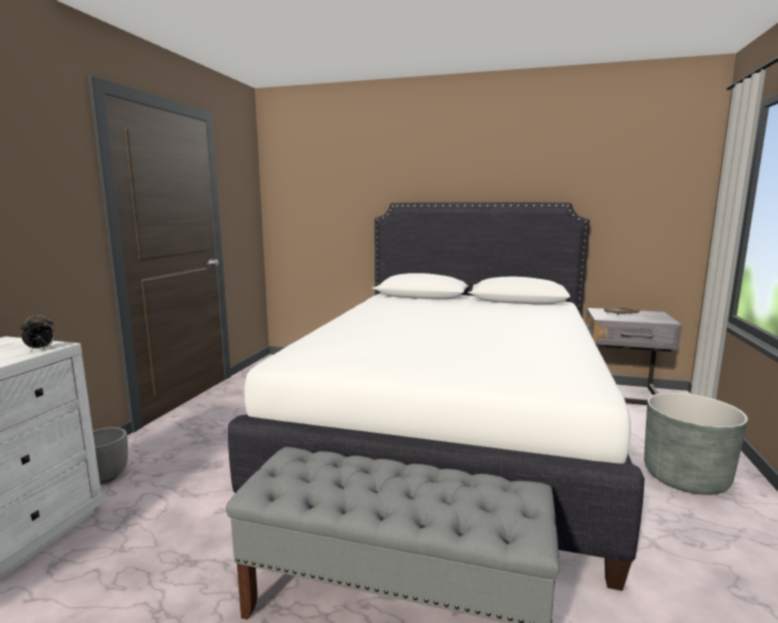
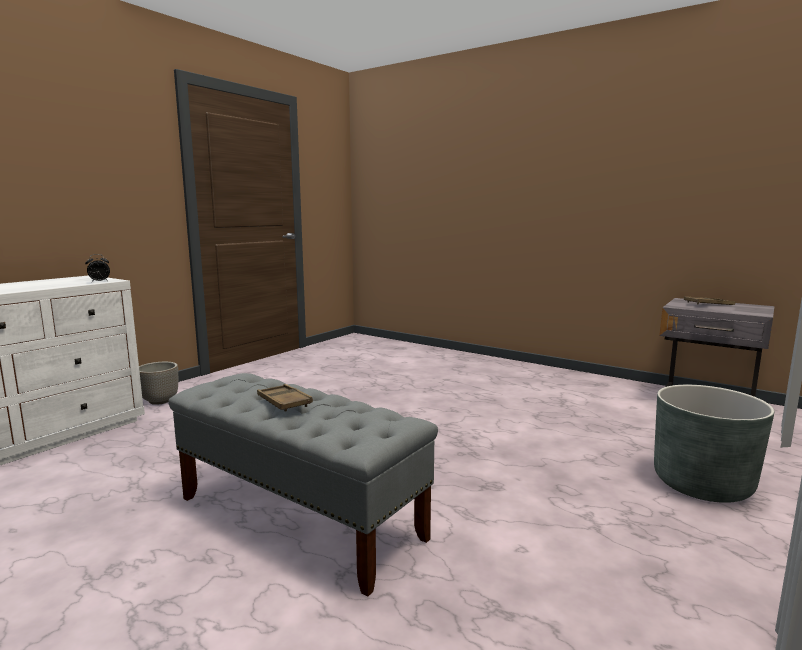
camera: 20 degrees right, 0 degrees up
white bed [228,202,645,591] -> none
none -> brown tray [257,384,313,411]

